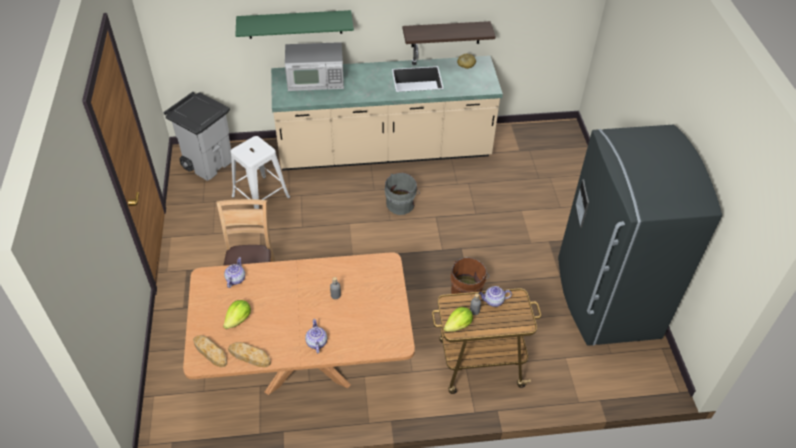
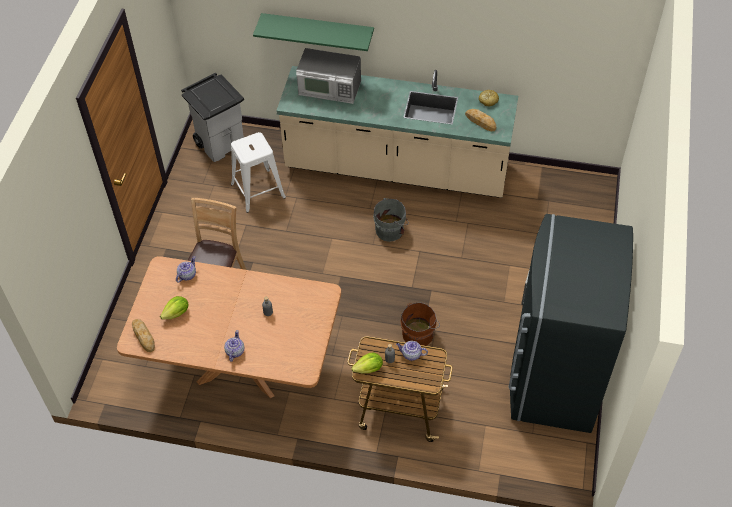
camera: 20 degrees right, 5 degrees up
bread [228,342,271,367] -> bread moved to [465,109,496,131]
shelf [403,21,496,47] -> none

